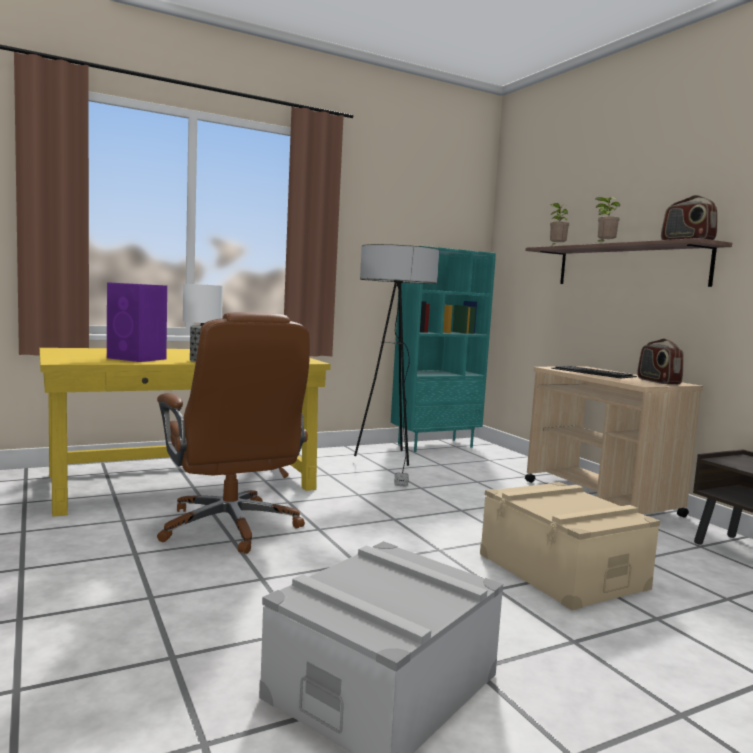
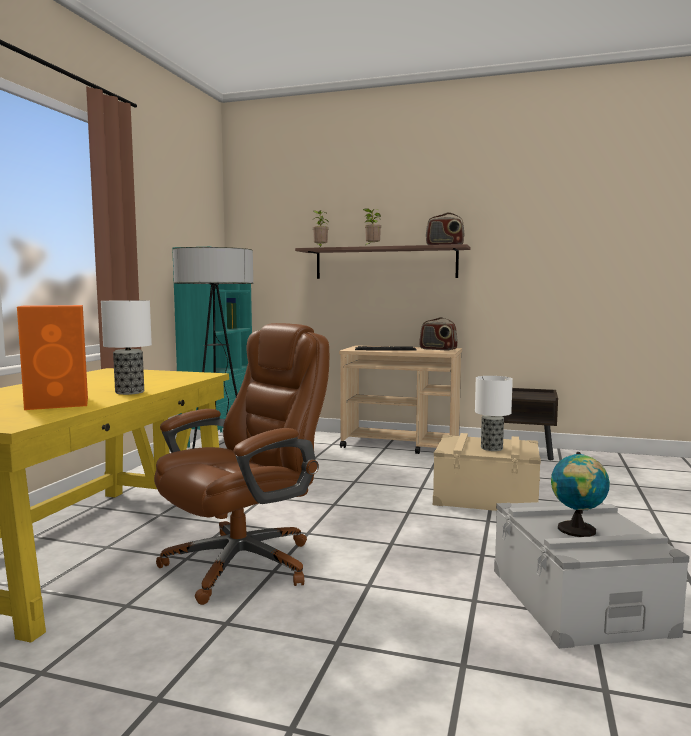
camera: 45 degrees left, 0 degrees up
purple speaker [107,282,167,362] -> orange speaker [17,305,88,410]
brown office chair [157,312,310,554] -> brown office chair turned 60 degrees counterclockwise [154,323,329,605]
none -> table lamp [475,376,513,451]
none -> globe [551,452,610,537]

